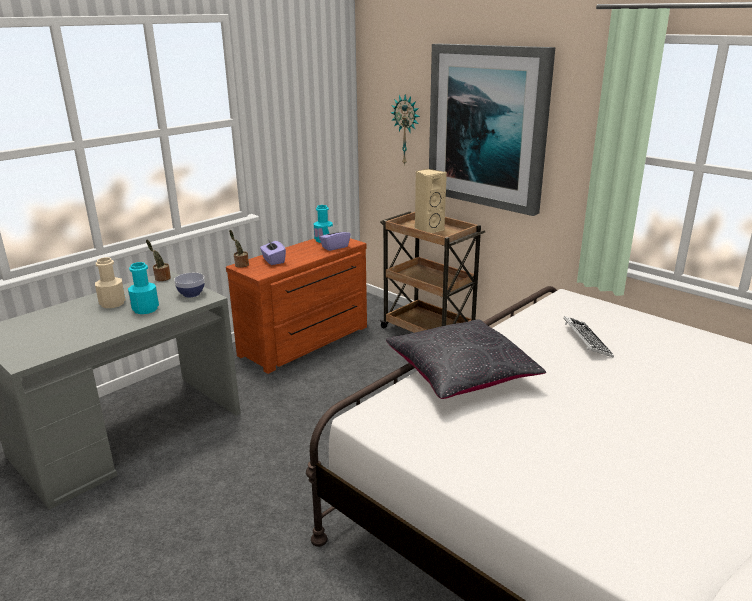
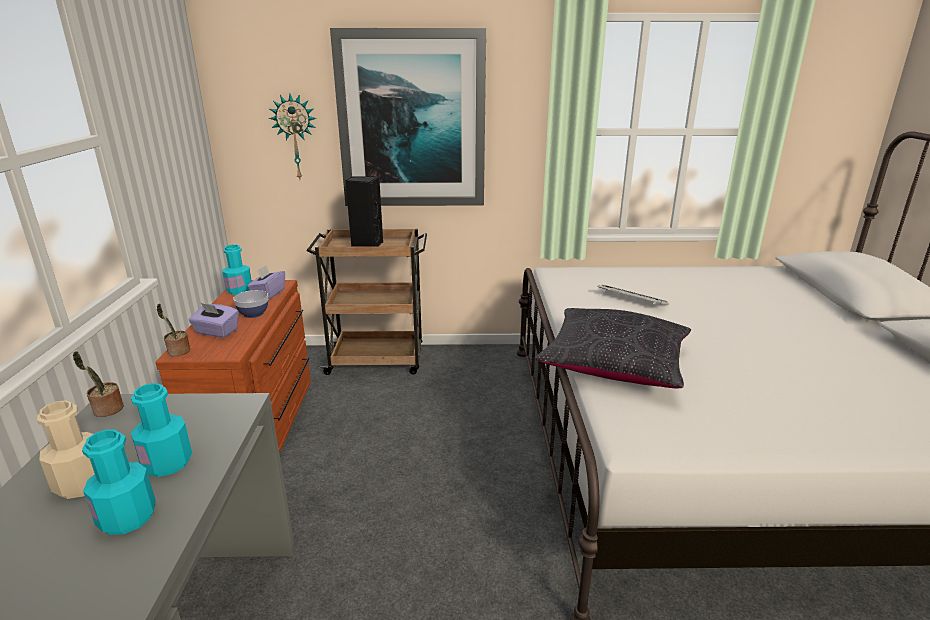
camera: 45 degrees left, 0 degrees up
bowl [174,273,205,297] -> bowl moved to [233,290,268,318]
beige speaker [415,169,447,233] -> black speaker [345,176,383,247]
none -> turquoise bottle [82,430,156,535]

